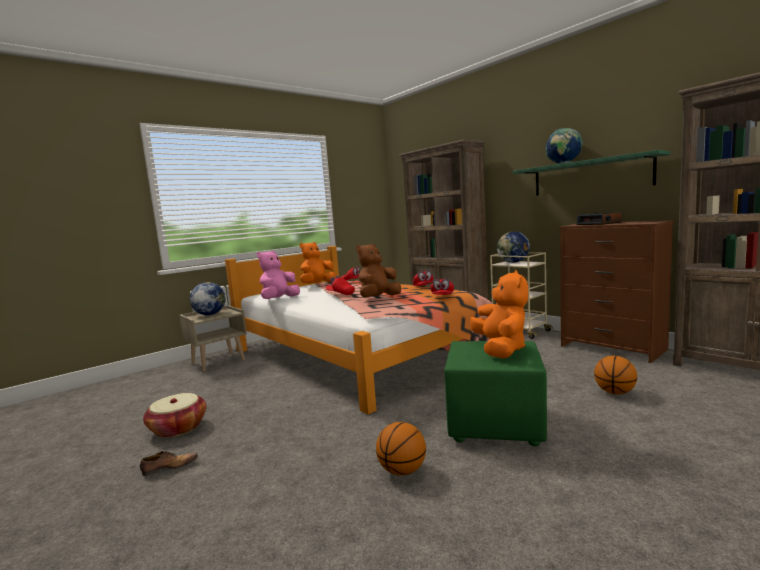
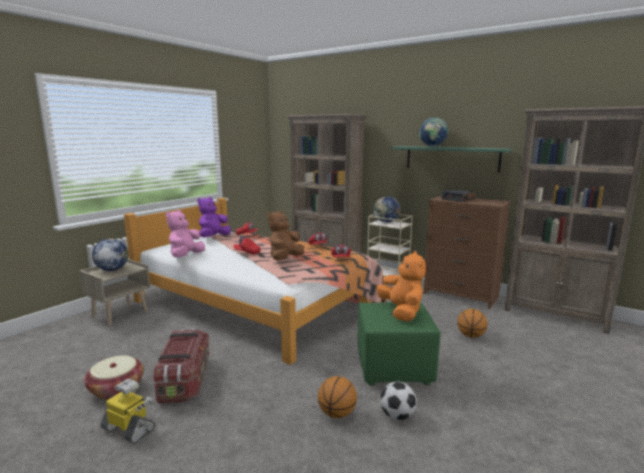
camera: 15 degrees left, 5 degrees up
shoe [140,451,198,476] -> toy robot [100,379,155,443]
orange plush toy [300,242,336,284] -> purple plush toy [197,197,231,237]
none -> storage box [154,329,209,404]
none -> football [380,382,417,420]

